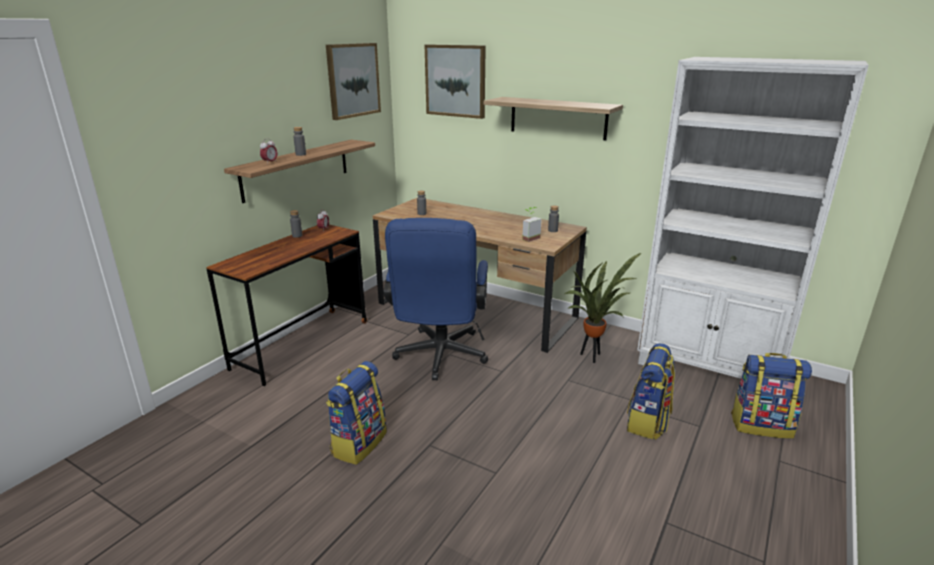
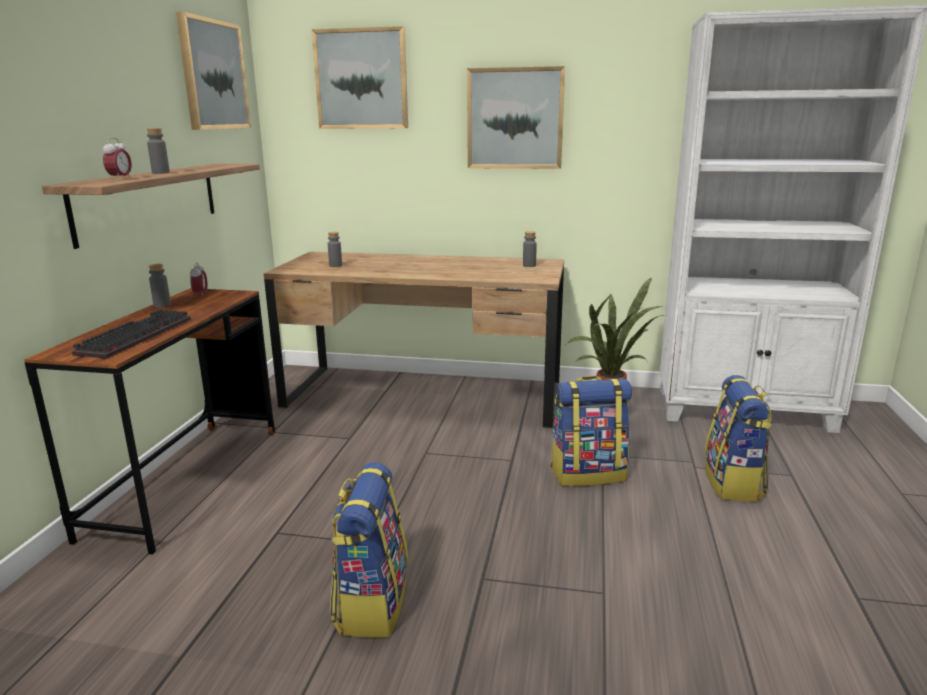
camera: 20 degrees left, 5 degrees down
blue office chair [383,218,488,380] -> none
shelf [484,97,623,140] -> picture [467,66,565,169]
potted plant [522,207,542,242] -> none
backpack [731,353,812,439] -> backpack moved to [550,376,632,486]
none -> keyboard [72,309,191,359]

